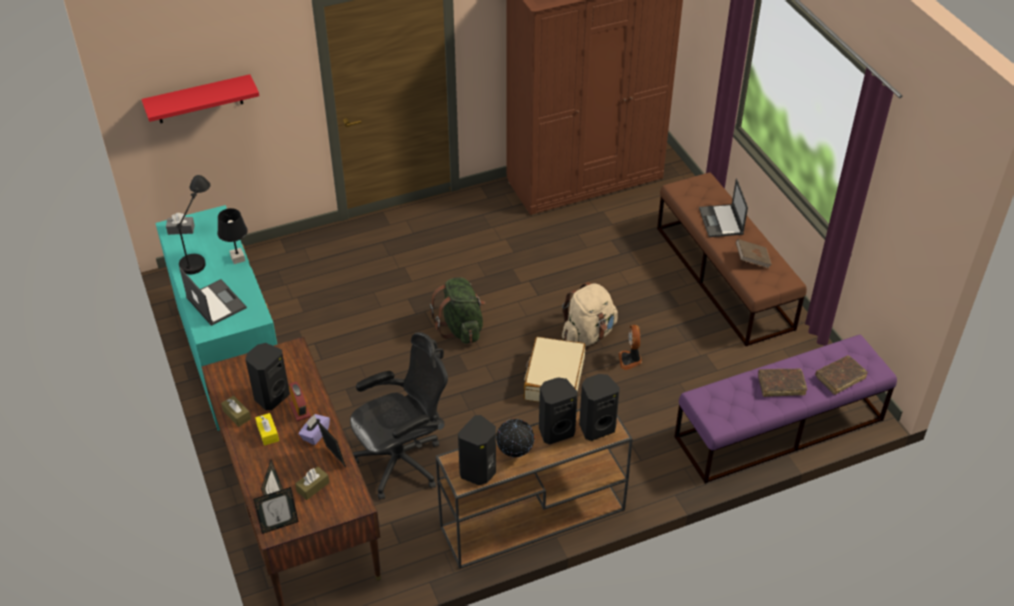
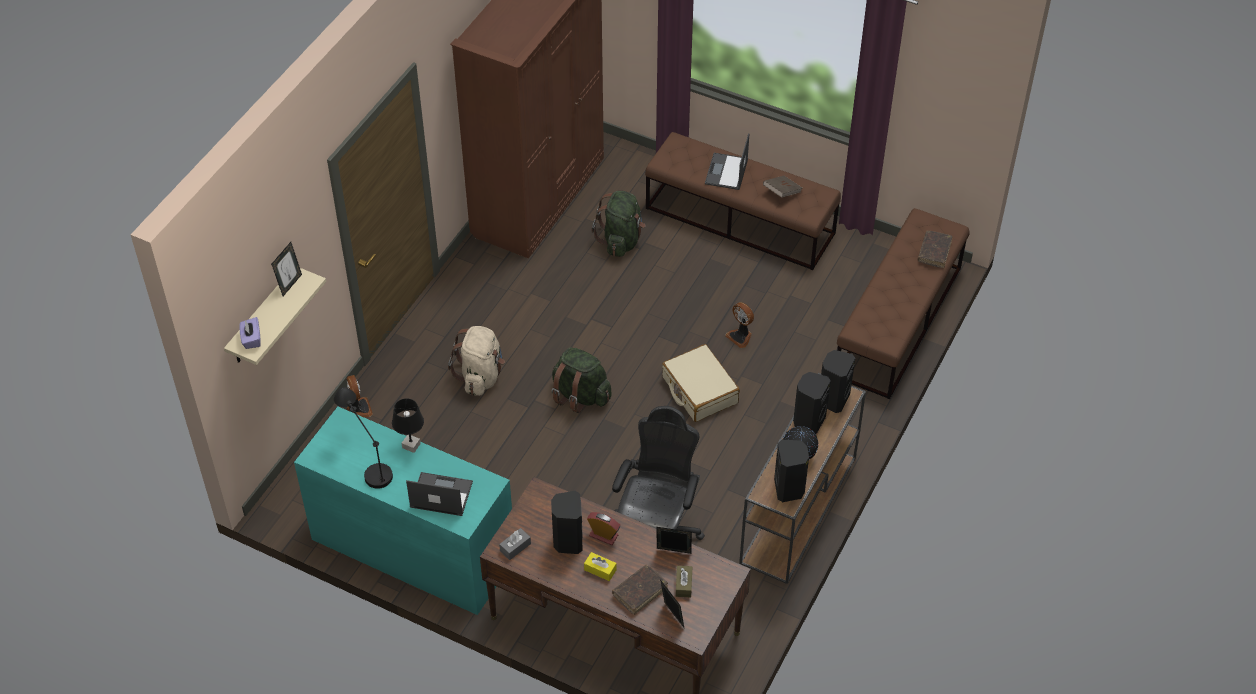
camera: 40 degrees left, 5 degrees up
red shelf [142,74,259,123] -> beige shelf [224,268,326,365]
grey tissue box [166,213,195,235] -> grey tissue box moved to [499,528,531,560]
brown tissue box [221,396,251,427] -> none
picture frame [253,487,299,534] -> picture frame moved to [271,242,302,296]
purple tissue box [299,414,330,445] -> purple tissue box moved to [239,317,261,349]
beige backpack [562,282,618,346] -> beige backpack moved to [448,326,505,396]
purple bench [674,335,897,484] -> brown bench [837,208,970,399]
laptop [699,178,748,237] -> laptop turned 60 degrees clockwise [705,133,749,190]
brown book [758,368,807,397] -> brown book moved to [612,564,668,615]
none -> fan [346,375,373,418]
none -> green backpack [592,191,645,257]

